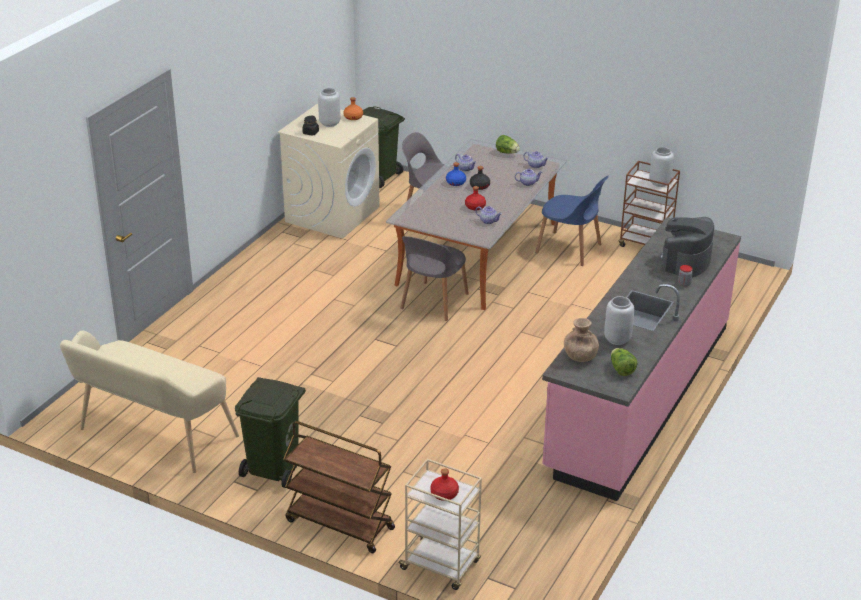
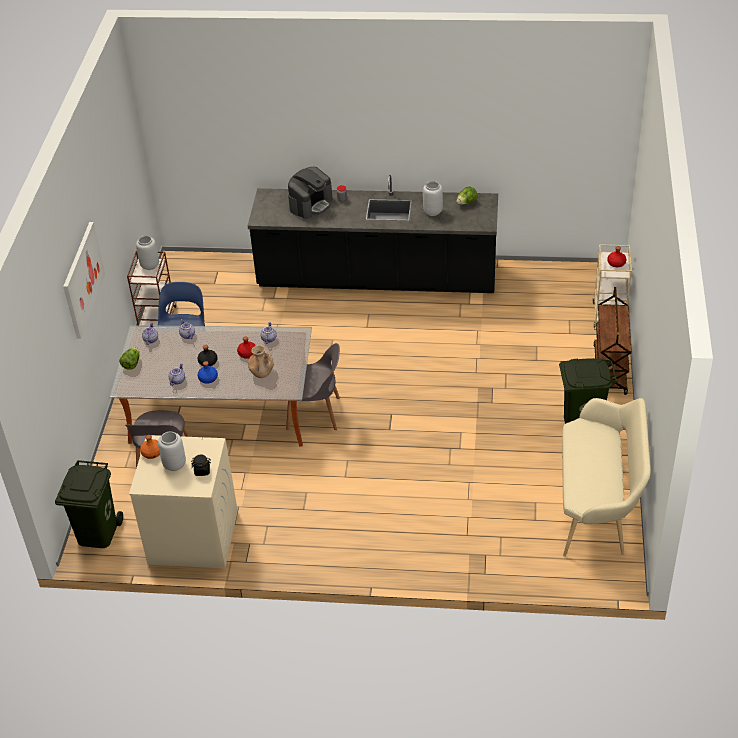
camera: 110 degrees left, 10 degrees up
pink counter [542,217,741,501] -> black counter [248,175,498,293]
brown vase [564,318,599,362] -> brown vase moved to [248,345,274,378]
coffee machine [659,217,714,277] -> coffee machine turned 60 degrees counterclockwise [288,167,332,219]
none -> picture [63,222,105,339]

